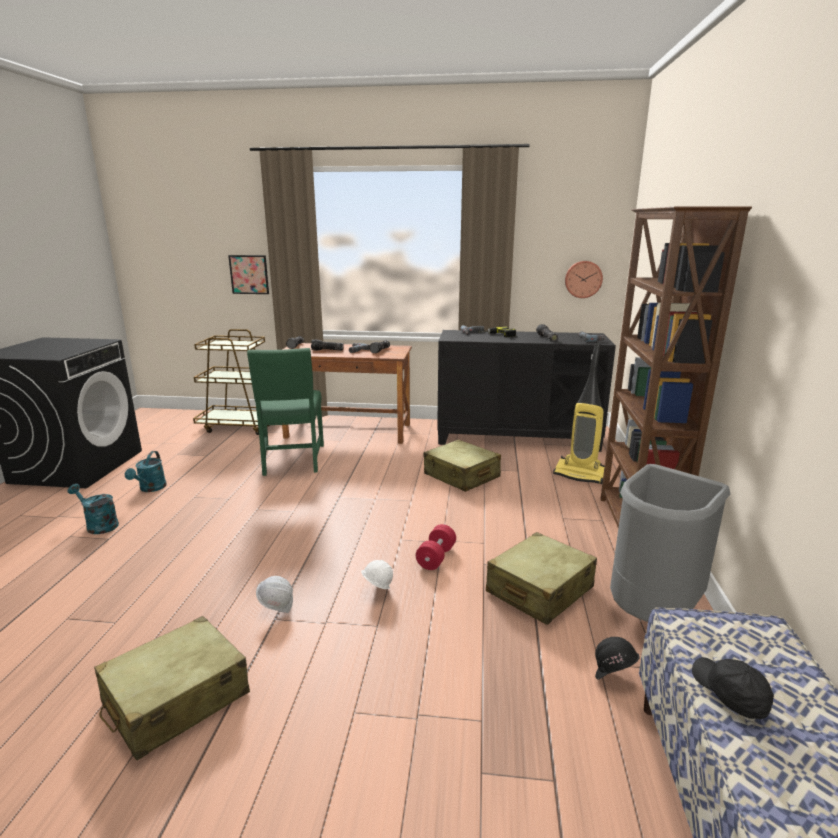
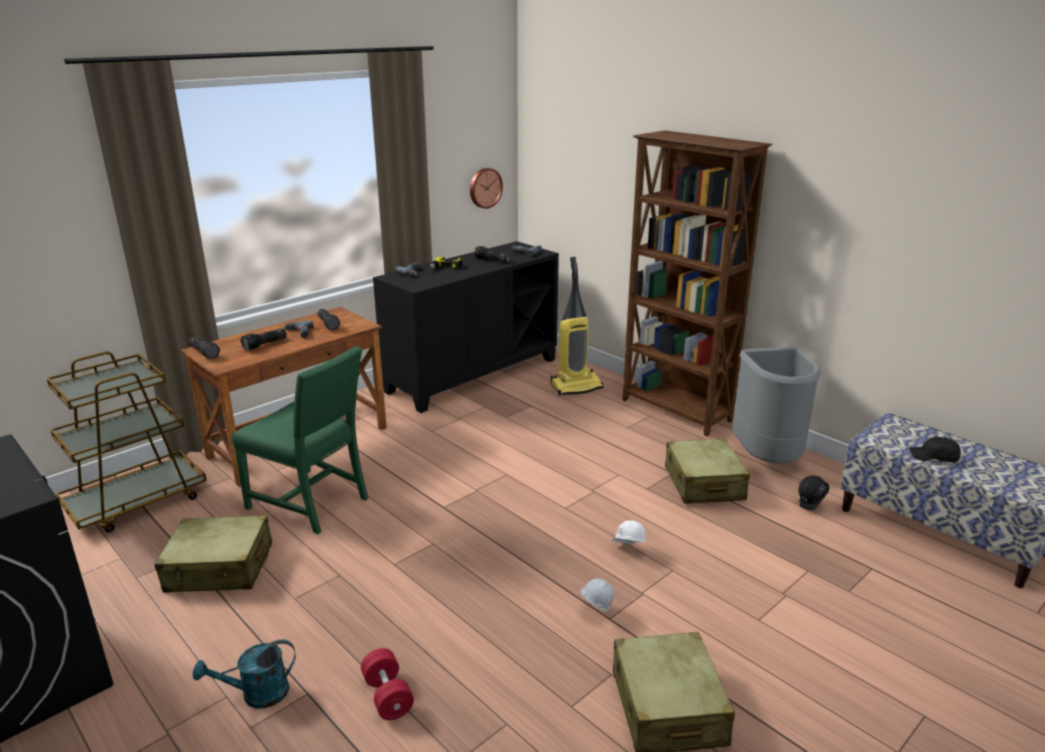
camera: 50 degrees left, 5 degrees up
turquoise watering can [125,451,167,492] -> none
picture [228,255,269,294] -> none
red dumbbell [416,524,456,570] -> red dumbbell moved to [361,648,414,720]
beige suitcase [424,440,501,492] -> beige suitcase moved to [154,515,272,593]

